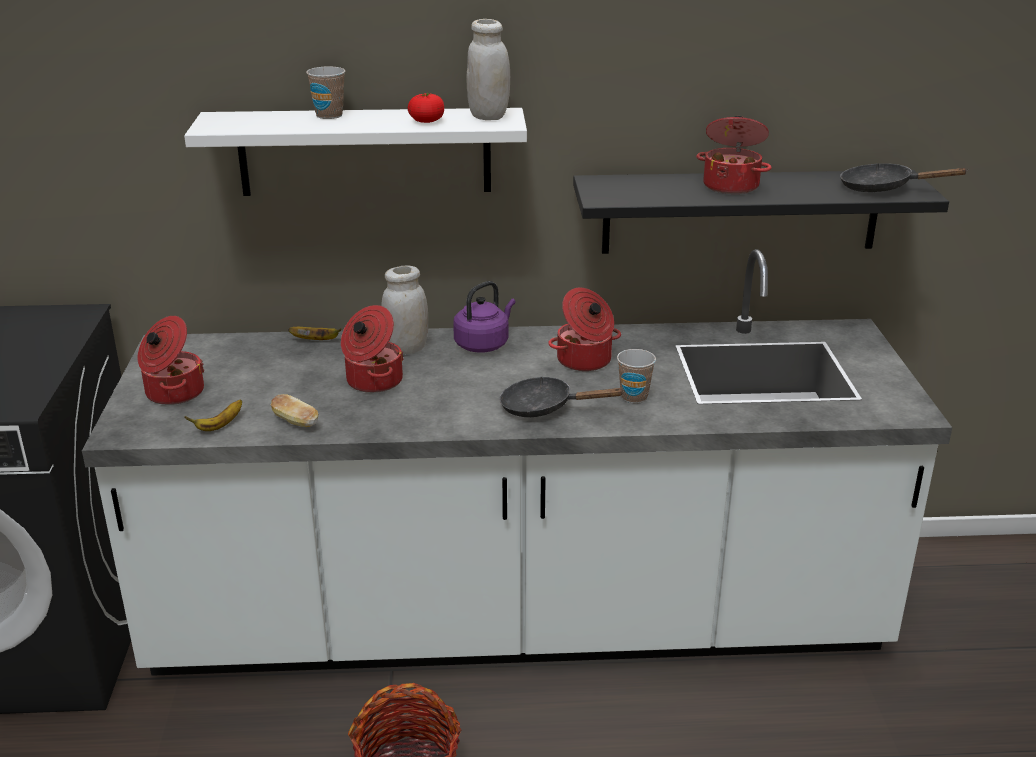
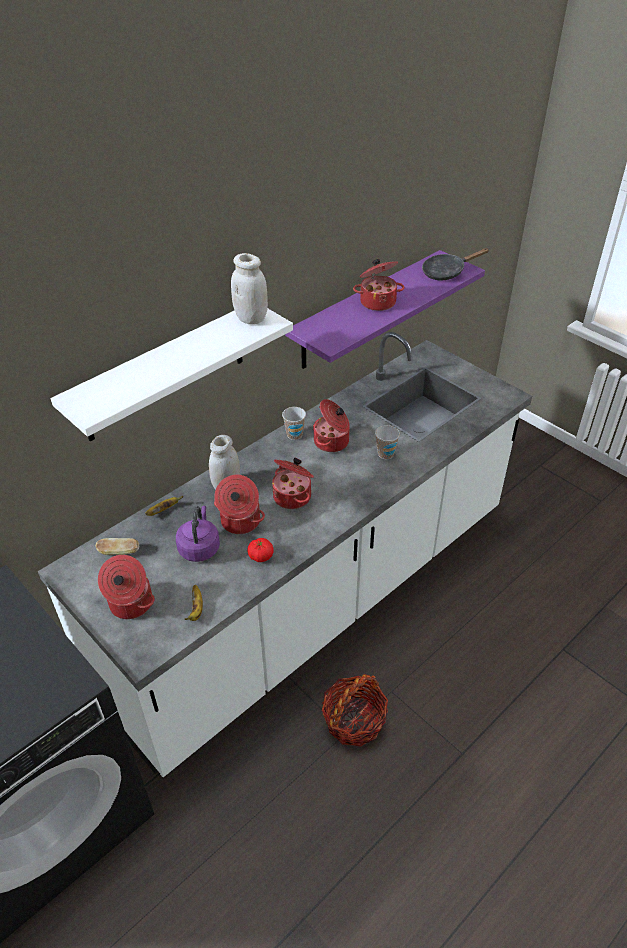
camera: 40 degrees left, 15 degrees up
bread [271,394,318,427] -> bread moved to [96,538,139,555]
cup [306,66,345,119] -> cup moved to [282,407,306,440]
tomato [408,93,444,123] -> tomato moved to [248,538,273,562]
purple kettle [453,281,516,353] -> purple kettle moved to [176,506,220,562]
black frying pan [499,376,625,417] -> none
black shelf [573,170,949,254] -> purple shelf [285,250,485,369]
none -> cooking pot [272,458,314,509]

